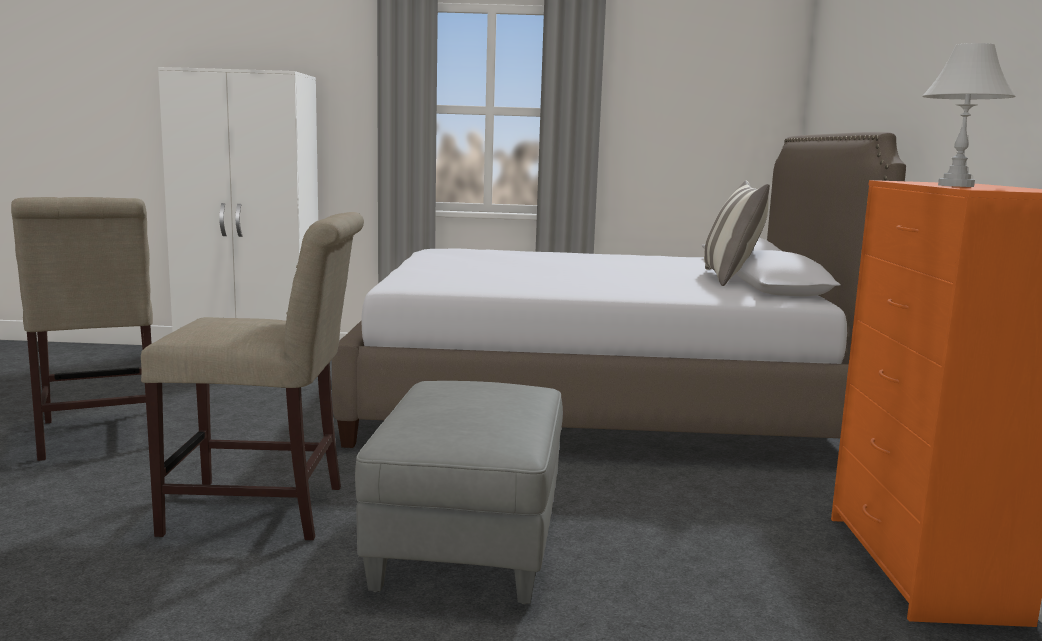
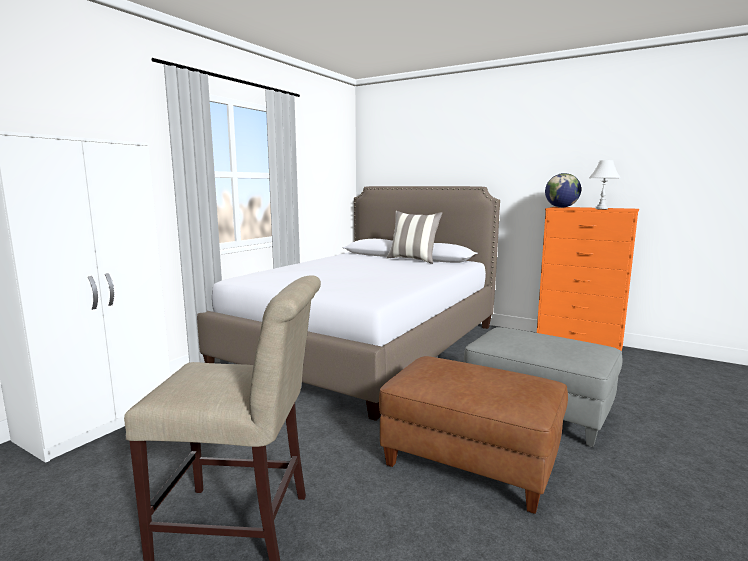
camera: 60 degrees left, 0 degrees up
beige chair [141,212,364,540] -> brown ottoman [379,356,568,514]
none -> globe [545,173,581,208]

